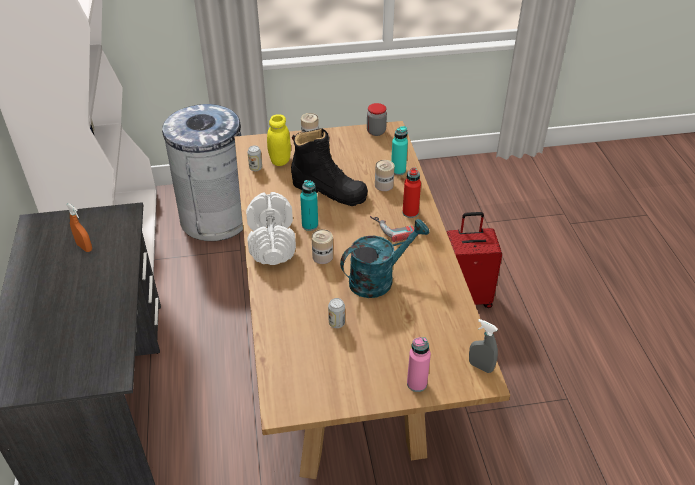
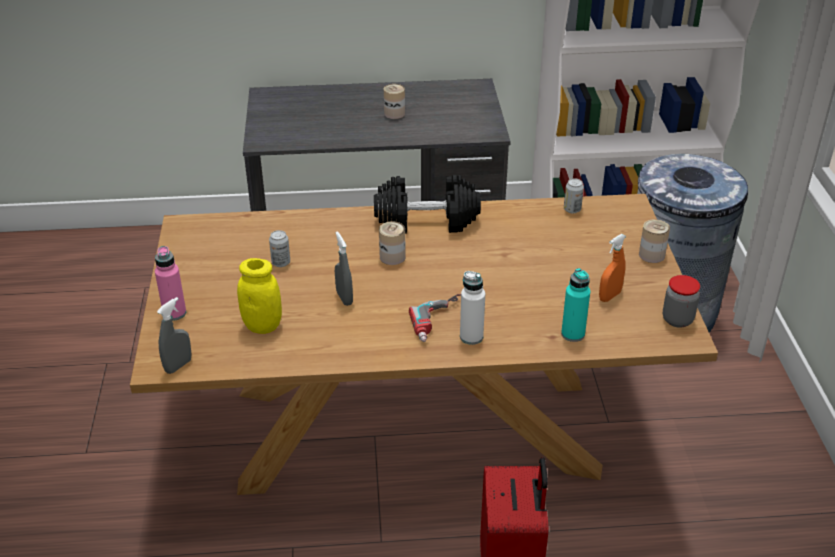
camera: 95 degrees right, 5 degrees down
orange spray bottle [66,203,92,252] -> orange spray bottle moved to [599,234,626,302]
white dumbbell [246,192,296,265] -> black dumbbell [374,175,481,234]
yellow jar [267,114,291,166] -> yellow jar moved to [237,258,282,334]
black boot [291,129,368,206] -> none
turquoise bottle [300,180,318,231] -> none
turquoise watering can [340,219,429,298] -> grey spray bottle [335,231,353,306]
can [375,160,394,191] -> can moved to [384,84,405,119]
red bottle [402,167,421,218] -> white bottle [460,271,485,345]

